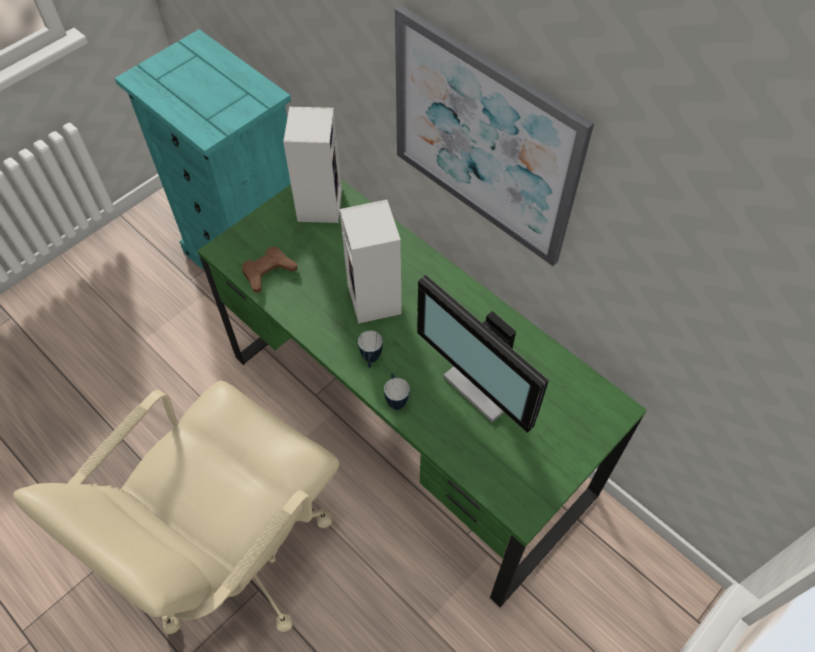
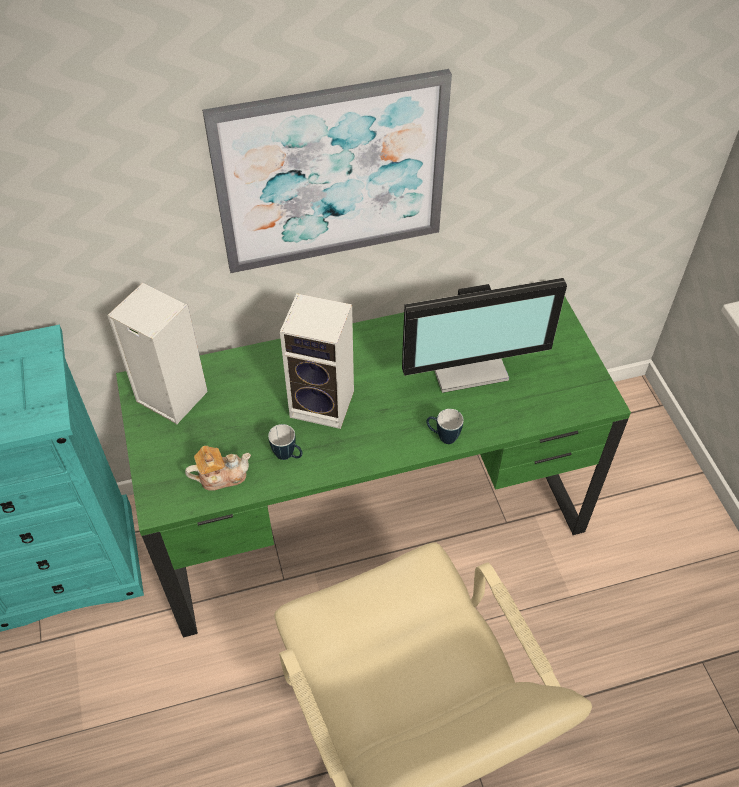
camera: 60 degrees left, 5 degrees down
brown game controller [242,247,297,293] -> teapot [185,446,251,491]
mug [358,331,383,368] -> mug moved to [268,424,302,460]

